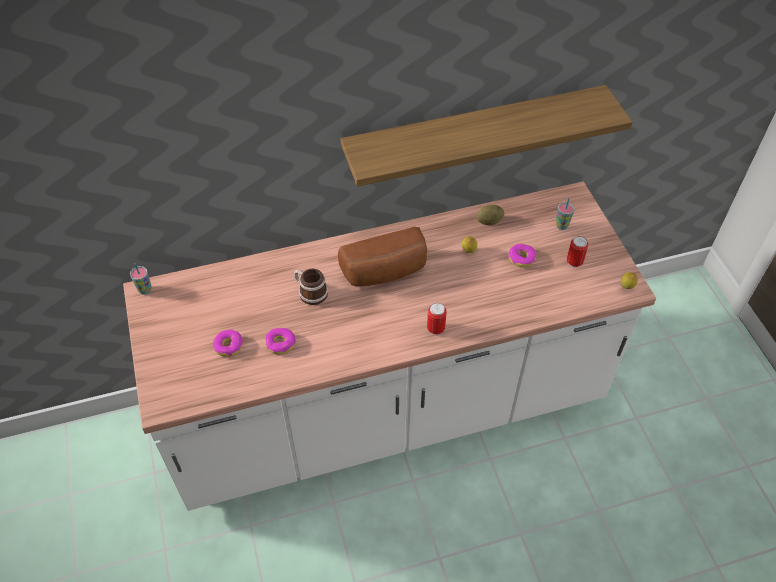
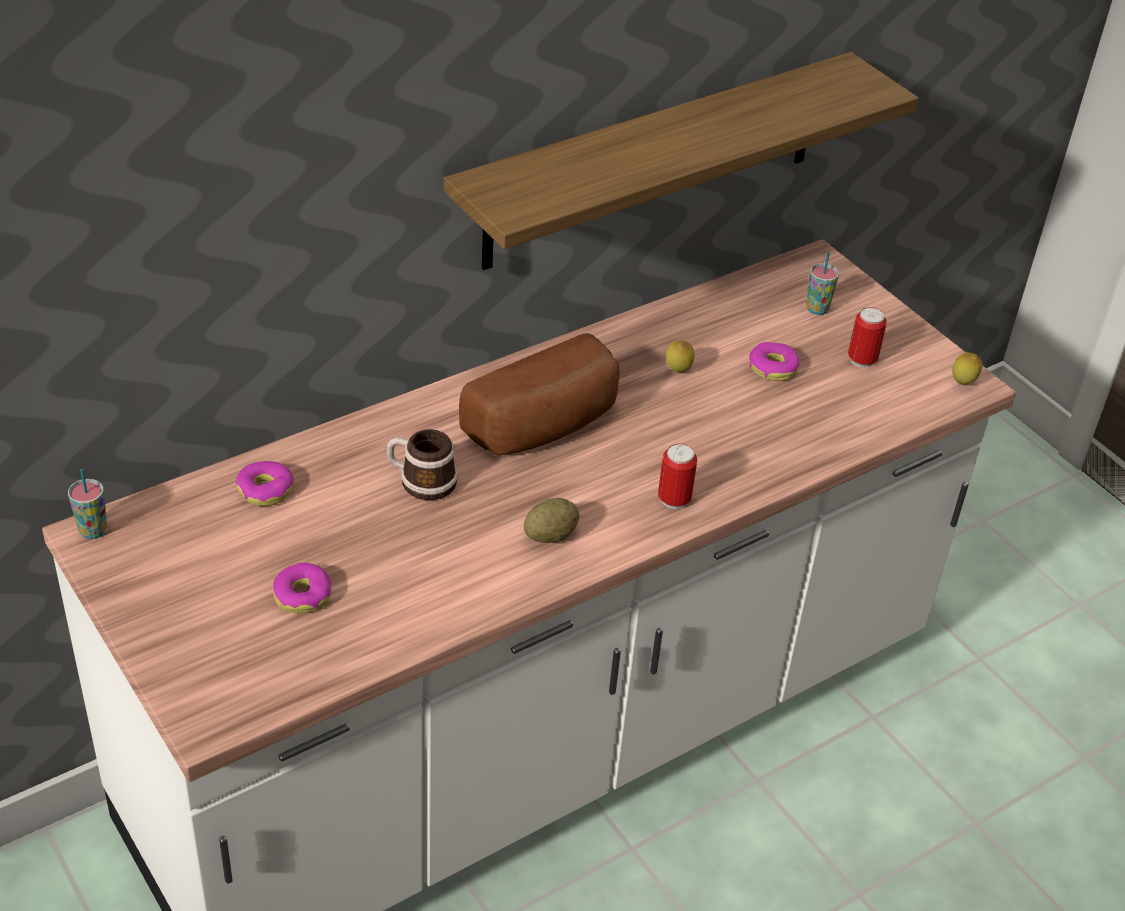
camera: 20 degrees left, 10 degrees down
donut [265,328,296,355] -> donut moved to [236,461,294,506]
potato [477,205,504,226] -> potato moved to [524,498,580,543]

